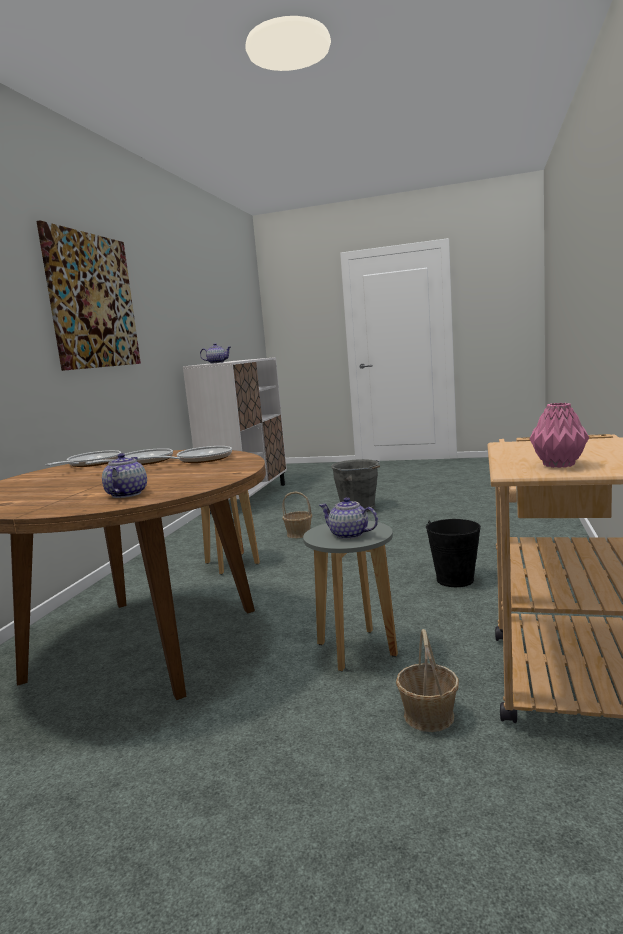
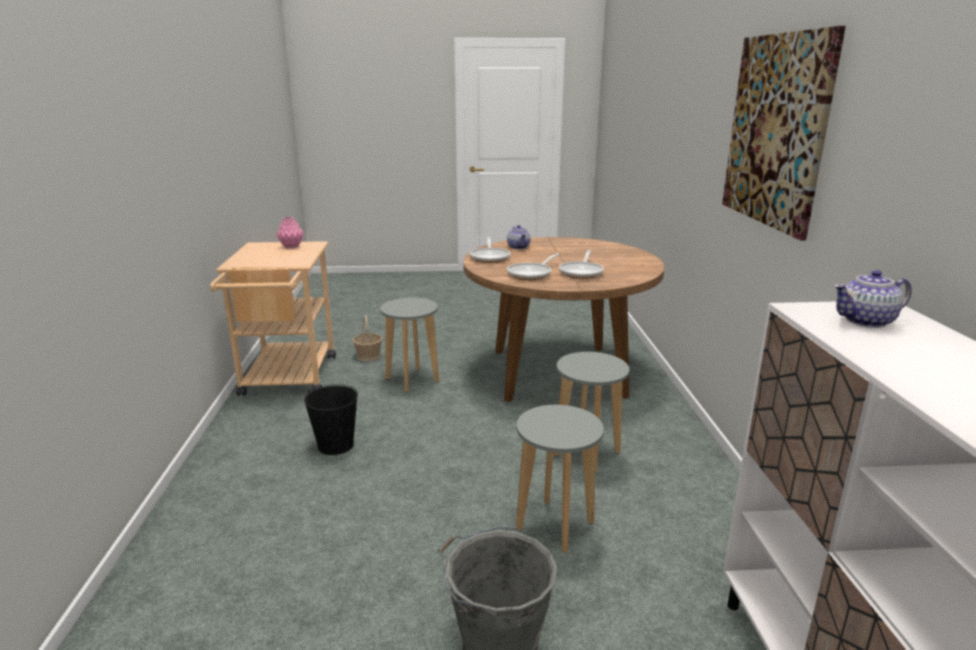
camera: 160 degrees right, 10 degrees up
frying pan [46,450,121,467] -> frying pan moved to [470,237,510,263]
basket [282,491,312,538] -> grey stool [516,405,604,553]
teapot [319,497,378,539] -> none

